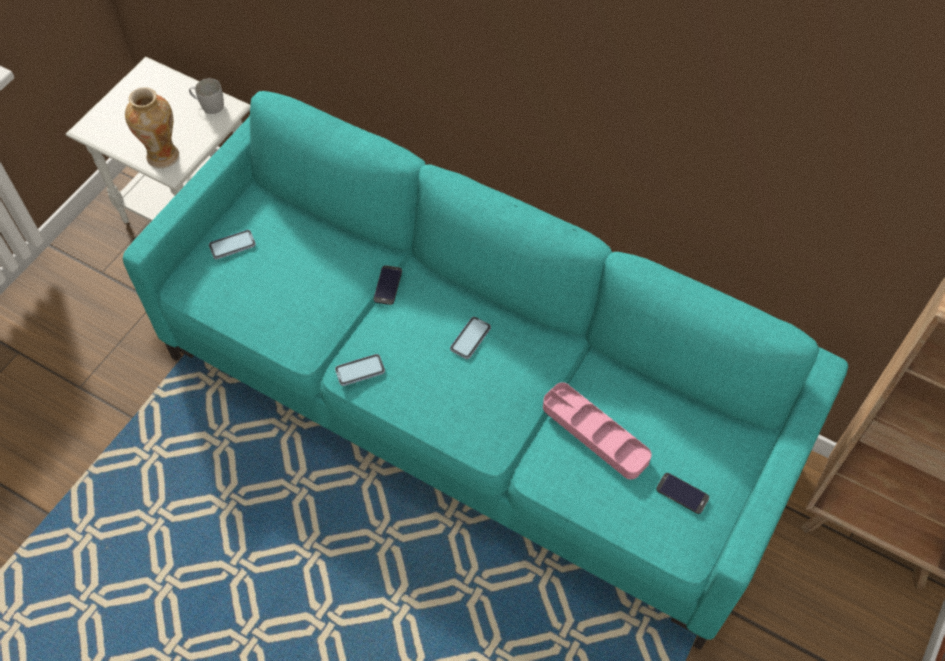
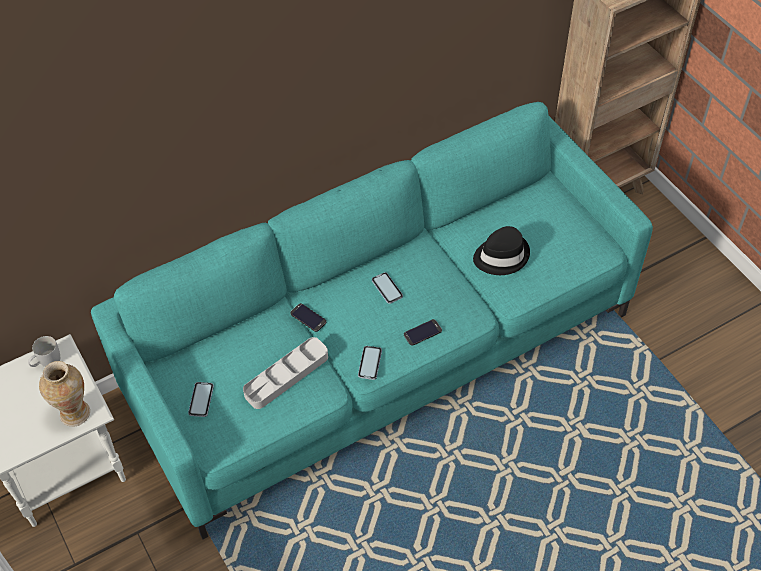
camera: 60 degrees left, 5 degrees down
pink tray [543,382,652,479] -> black hat [473,226,530,275]
phone [656,473,709,514] -> phone moved to [404,319,442,346]
none -> grey tray [243,337,328,409]

